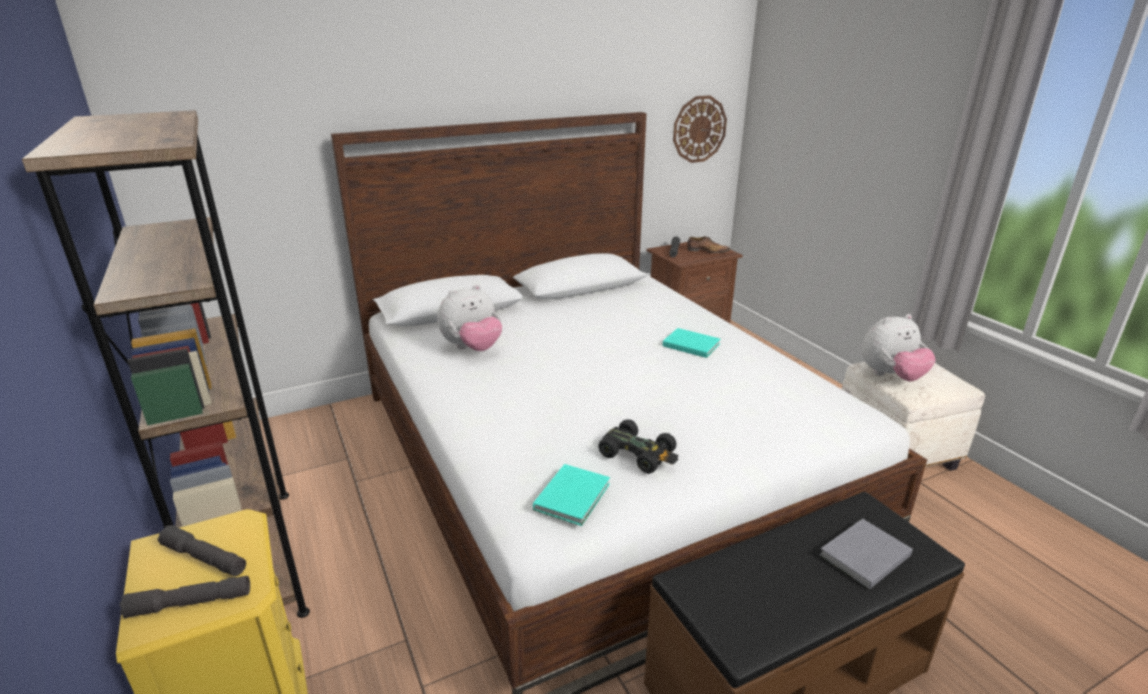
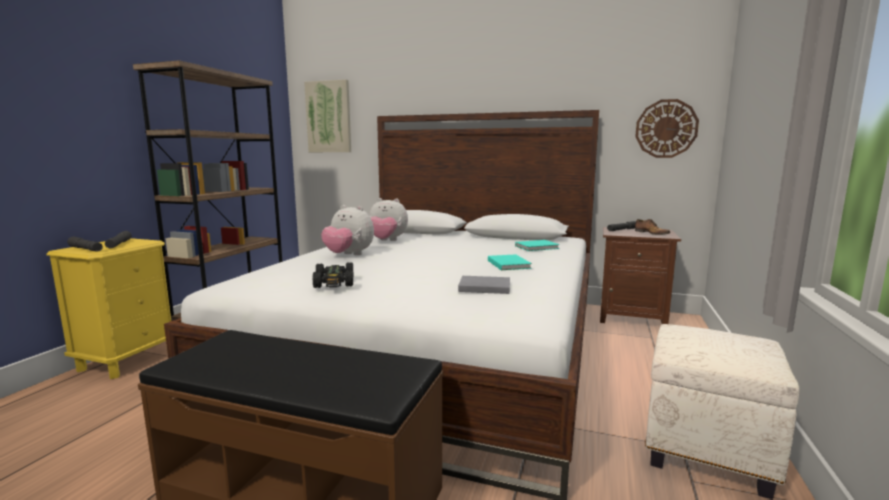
camera: 45 degrees right, 15 degrees down
turquoise book [533,464,610,526] -> turquoise book moved to [515,240,559,251]
grey book [819,519,913,590] -> grey book moved to [458,276,510,294]
plush toy [861,314,936,381] -> plush toy moved to [321,205,374,255]
none -> picture [304,79,351,152]

